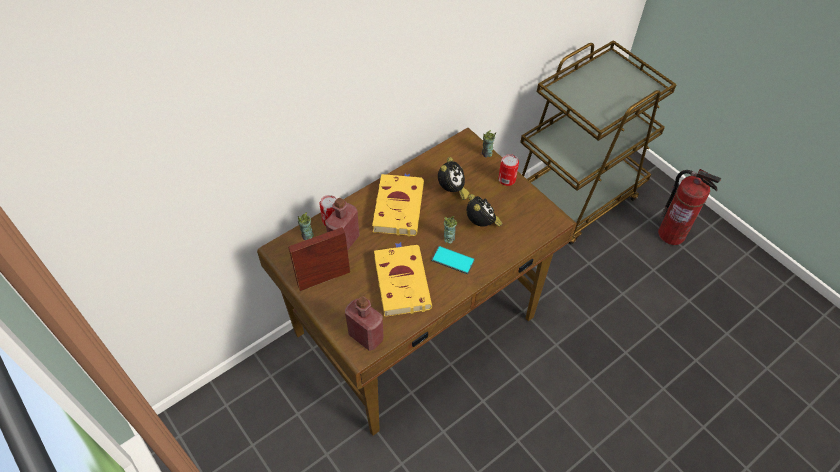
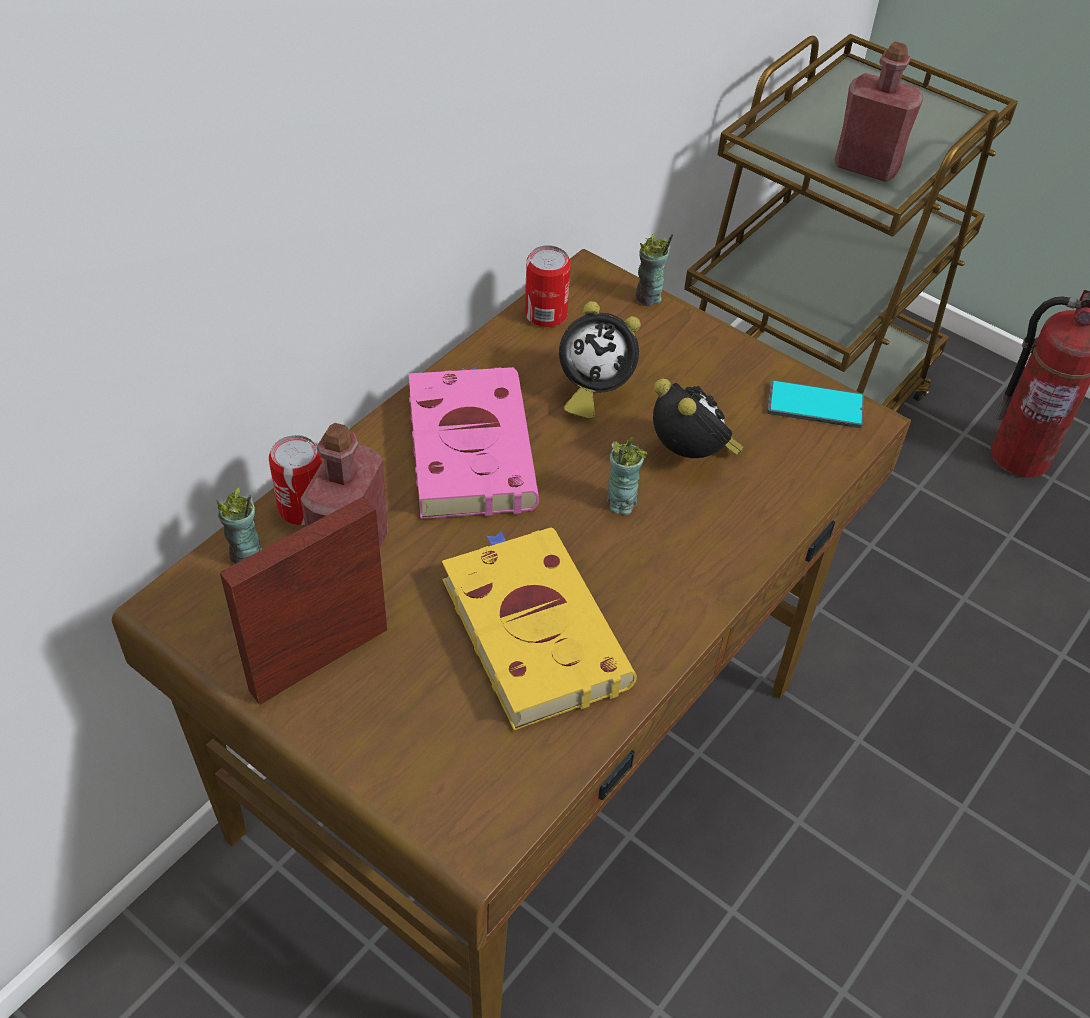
camera: 15 degrees left, 5 degrees down
red bottle [345,296,384,351] -> red bottle moved to [835,41,923,182]
yellow book [372,174,424,236] -> pink book [409,367,539,519]
phone [431,246,475,274] -> phone moved to [767,380,864,428]
alarm clock [438,157,469,200] -> alarm clock turned 90 degrees clockwise [559,301,641,419]
can [498,154,519,186] -> can moved to [525,246,571,327]

